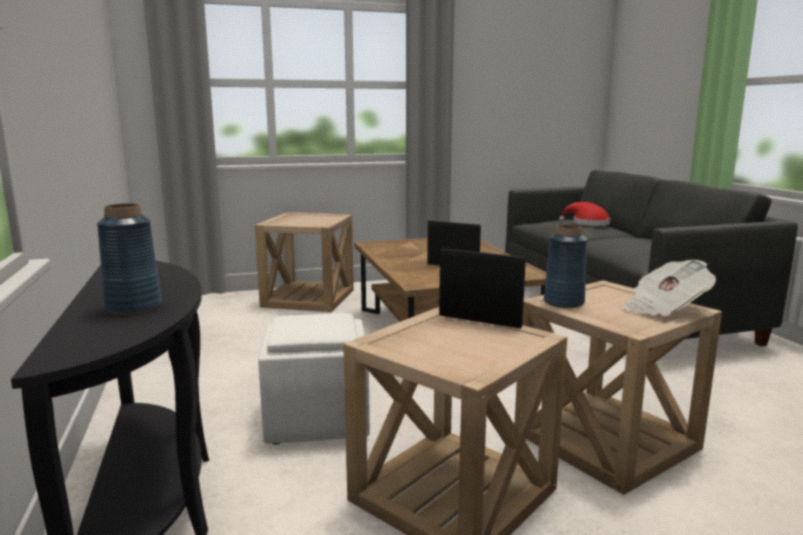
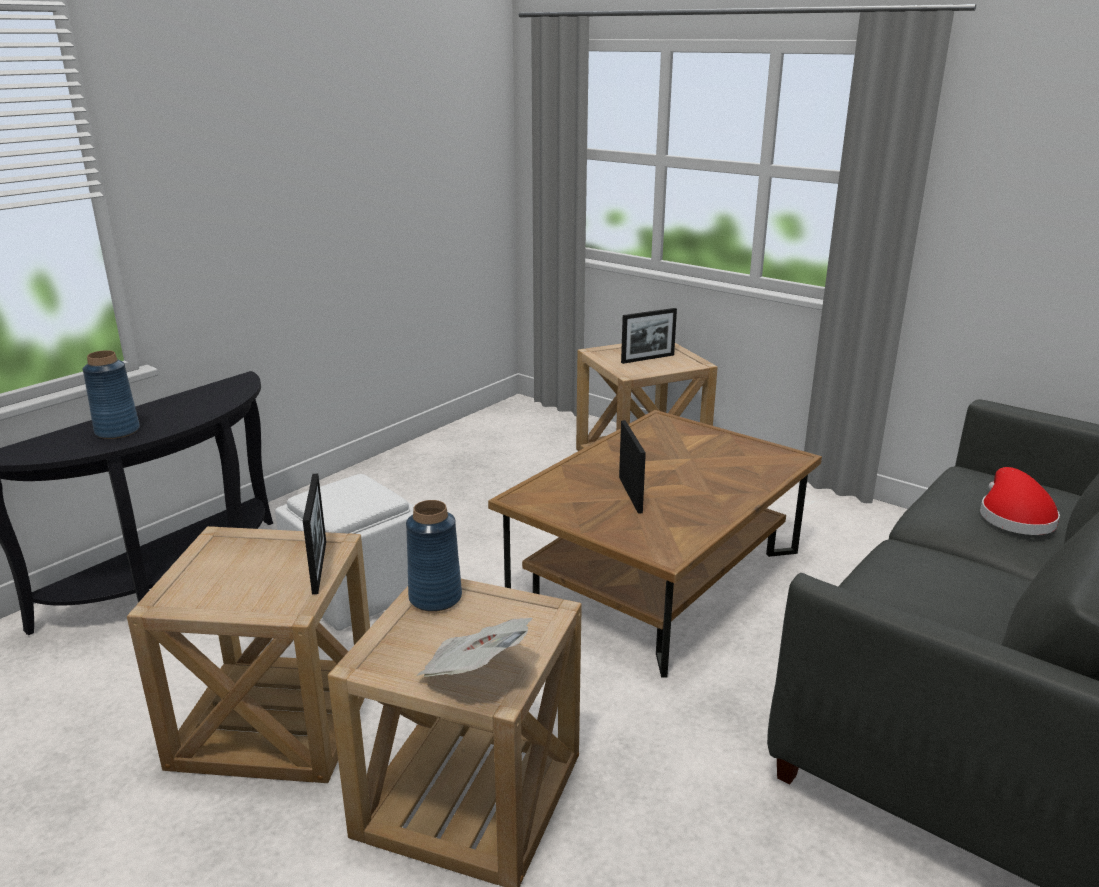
camera: 55 degrees right, 10 degrees up
none -> picture frame [621,308,677,364]

